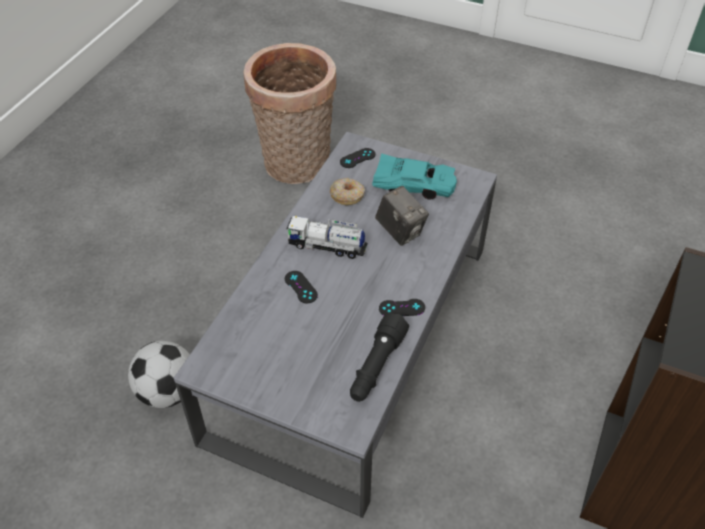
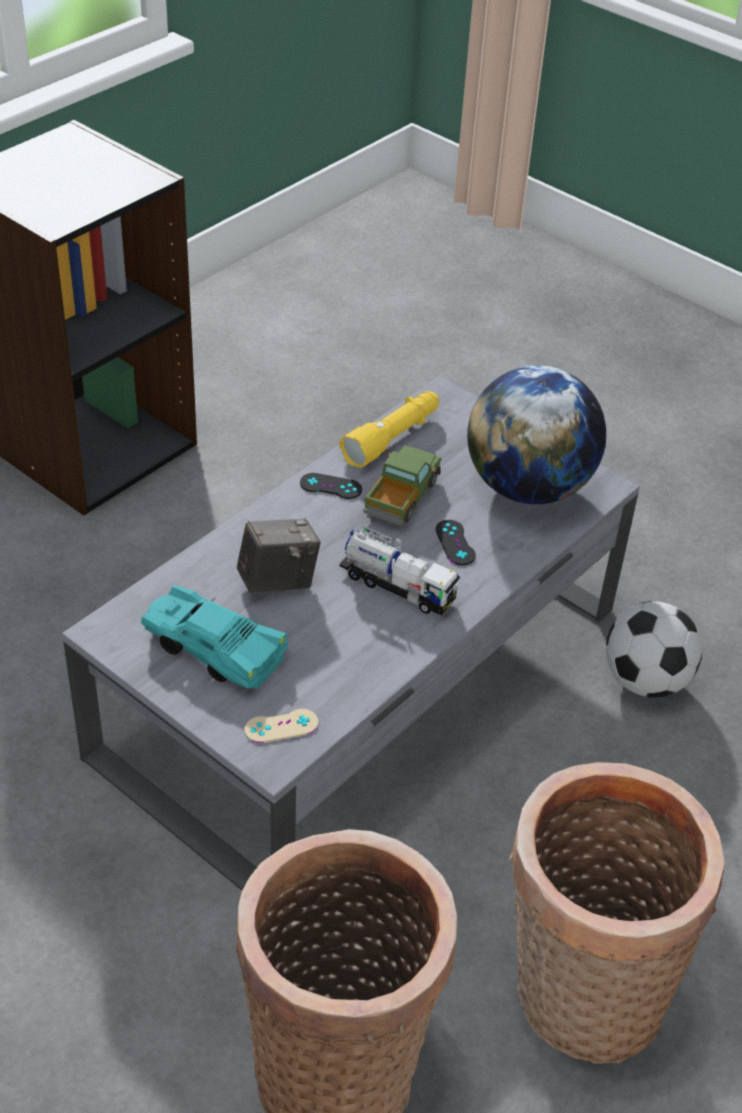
camera: 165 degrees left, 5 degrees down
donut [330,178,365,205] -> none
black game controller [340,148,375,168] -> beige game controller [244,709,318,743]
black flashlight [350,313,409,402] -> yellow flashlight [339,391,439,468]
camera [375,186,429,246] -> camera turned 90 degrees clockwise [237,518,321,594]
none -> toy truck [363,445,442,526]
none -> globe [467,365,606,504]
none -> basket [509,762,725,1064]

